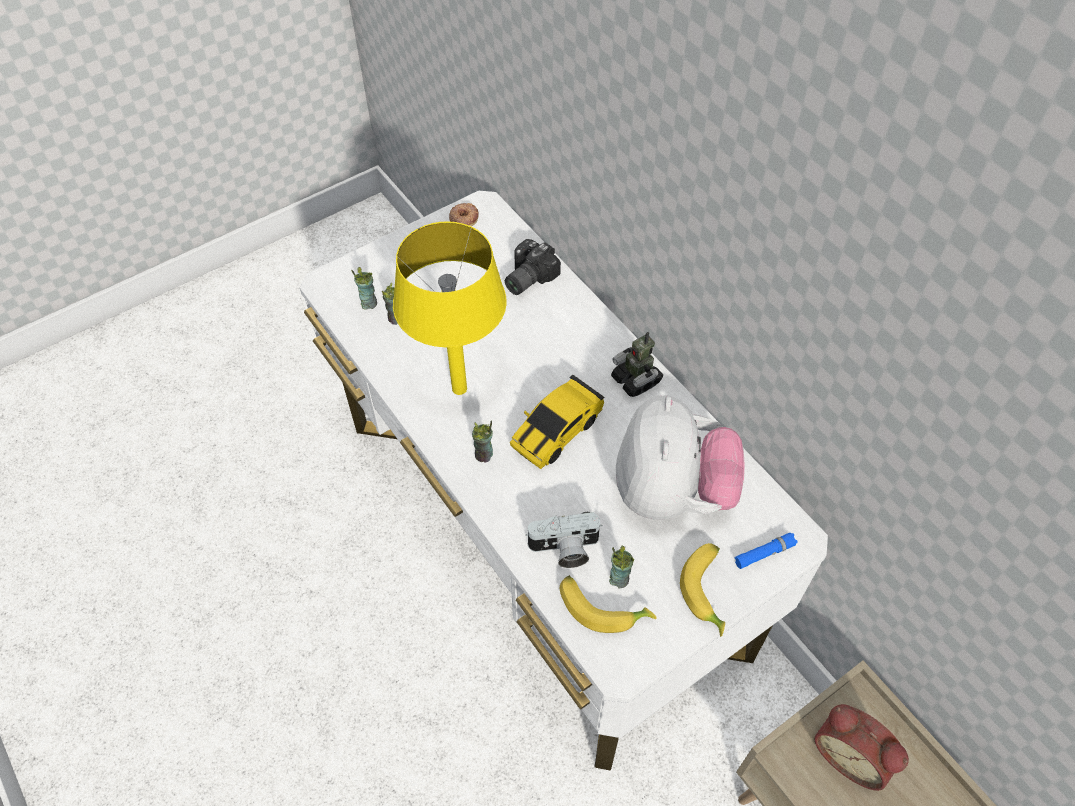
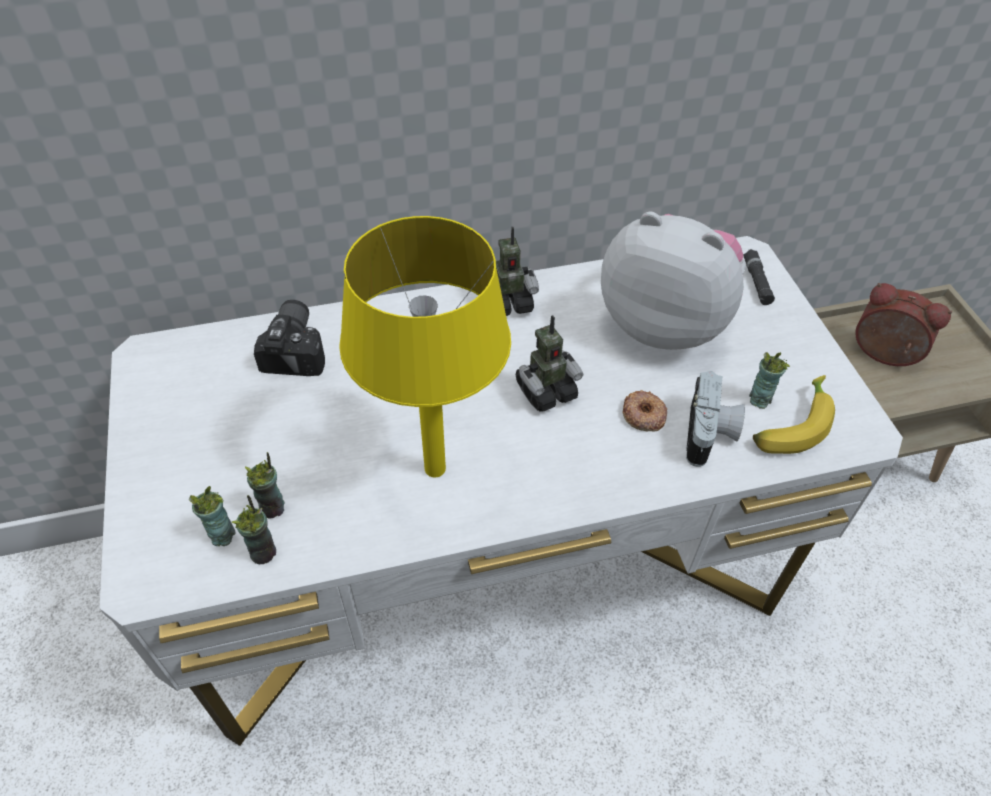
camera: 70 degrees left, 5 degrees down
donut [449,203,479,226] -> donut moved to [622,390,667,431]
cup [472,420,493,463] -> cup moved to [232,495,276,564]
camera [505,239,561,295] -> camera turned 150 degrees counterclockwise [254,300,325,376]
toy car [510,375,604,469] -> toy robot [516,315,583,412]
banana [680,543,725,637] -> none
blue flashlight [734,533,798,569] -> black flashlight [744,249,775,305]
alarm clock [814,704,909,791] -> alarm clock turned 120 degrees counterclockwise [855,283,952,366]

